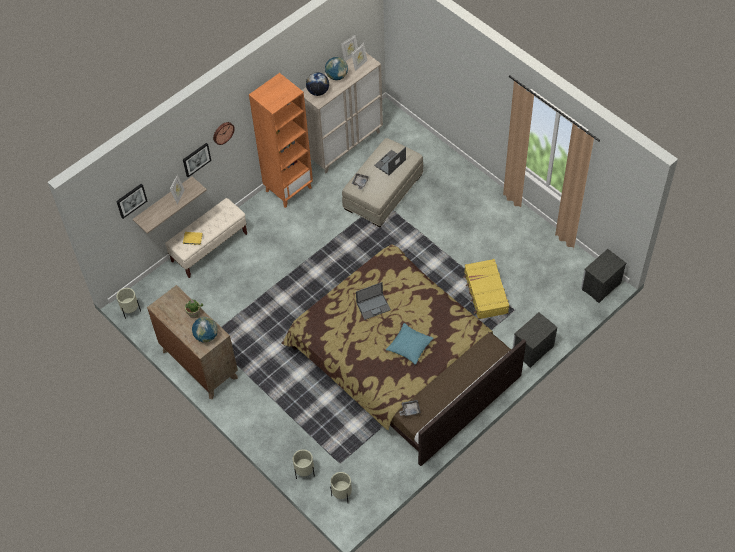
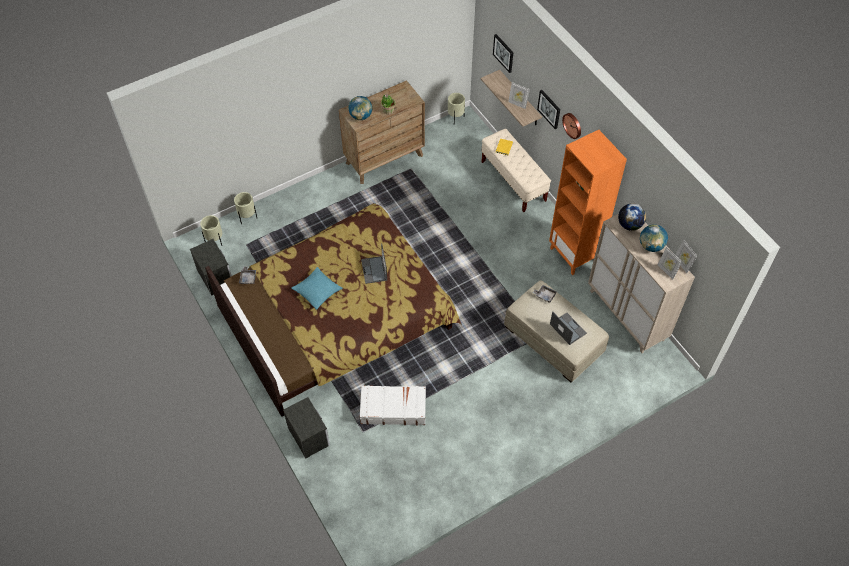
camera: 100 degrees right, 0 degrees up
yellow suitcase [463,259,509,319] -> white suitcase [360,385,426,425]
nightstand [581,249,626,303] -> nightstand moved to [190,239,232,295]

